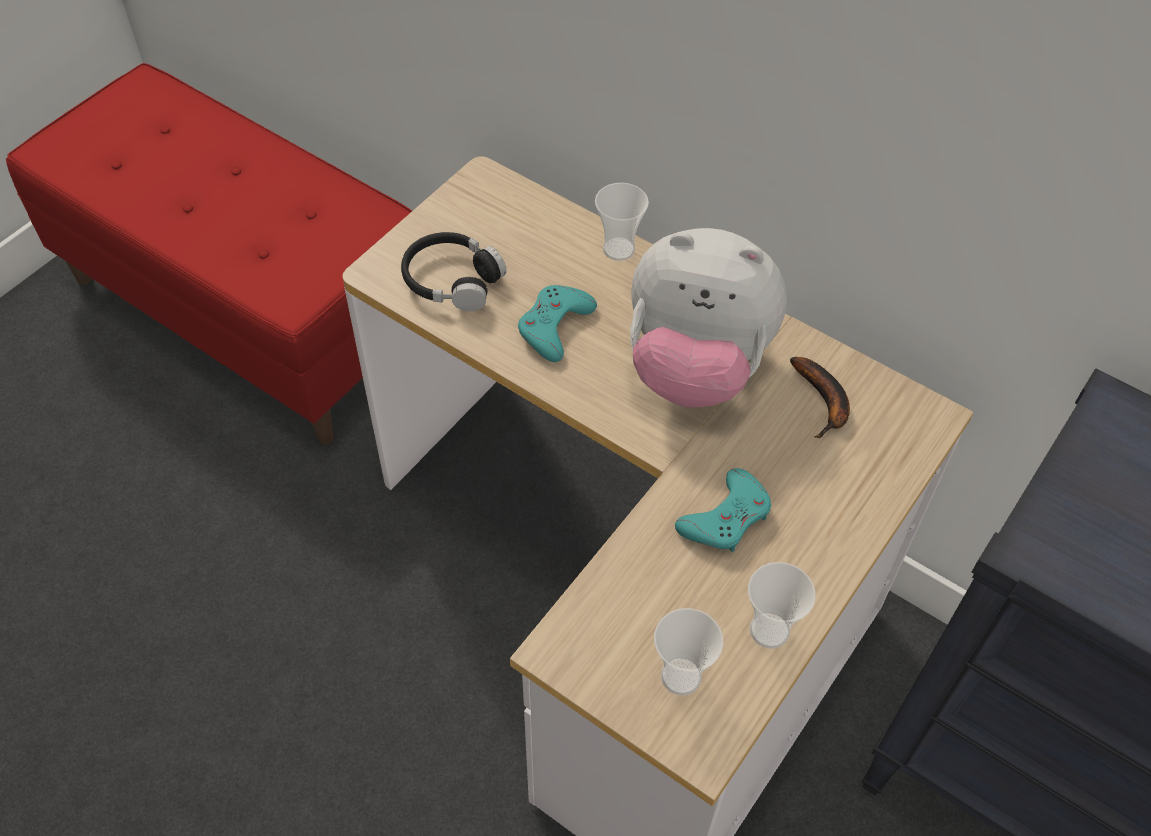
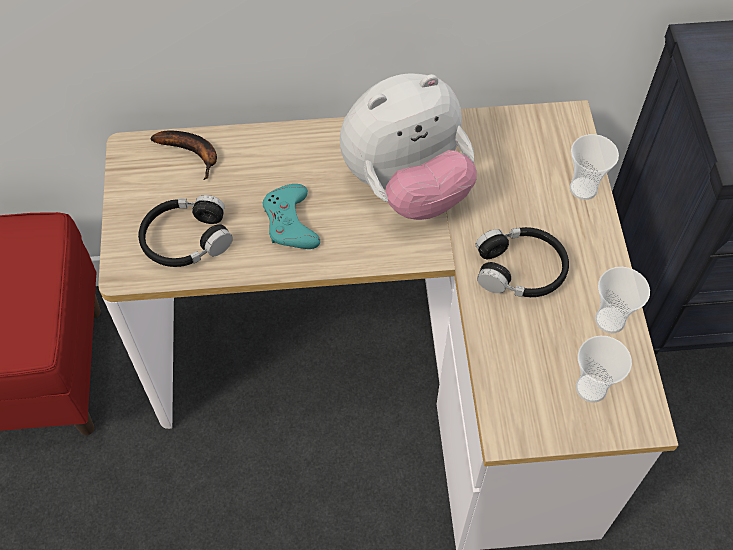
camera: 40 degrees left, 5 degrees up
cup [595,183,649,261] -> cup moved to [570,134,619,200]
turquoise game controller [675,468,771,552] -> black headphones [476,227,569,297]
banana [790,357,850,438] -> banana moved to [151,131,217,180]

